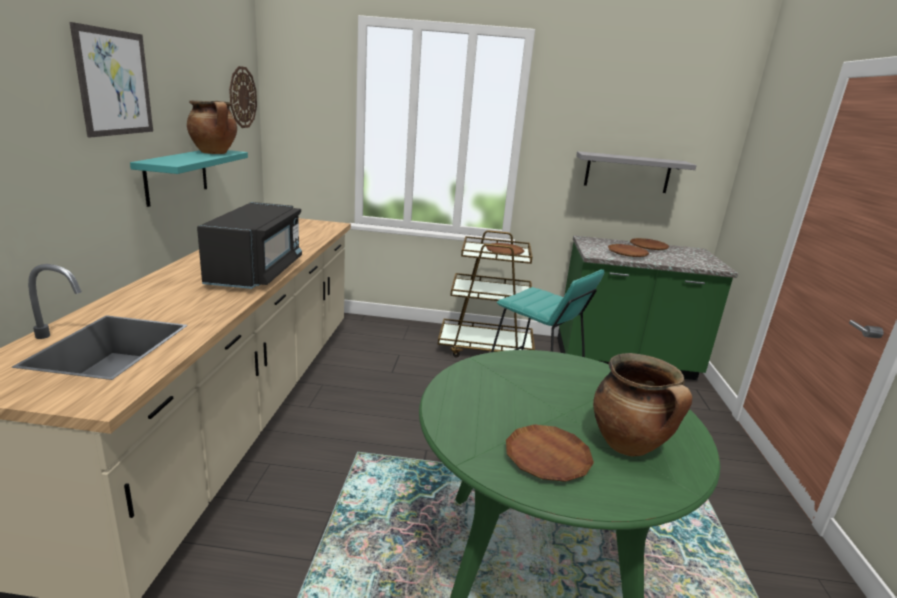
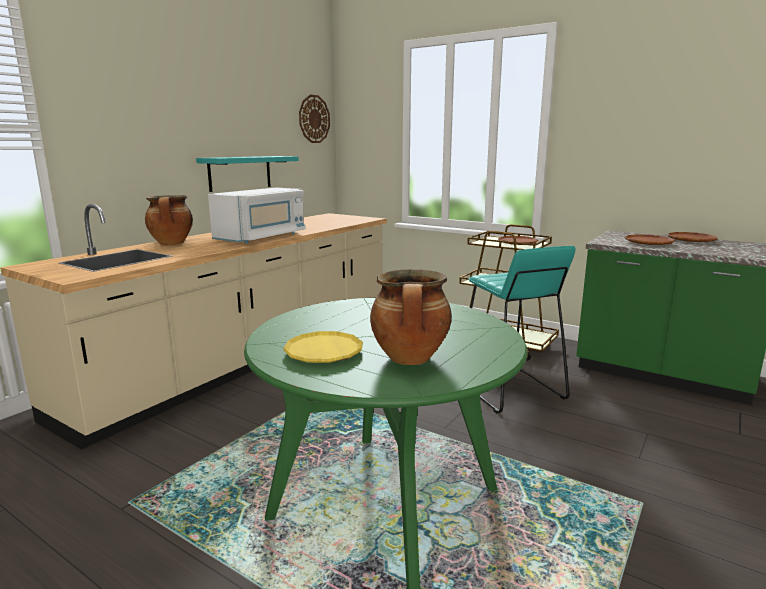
camera: 30 degrees right, 5 degrees down
picture [70,22,153,137] -> none
cooking pot [187,100,237,154] -> cooking pot moved to [145,195,193,245]
black microwave [197,202,302,289] -> white microwave [208,188,306,244]
brown plate [506,424,594,482] -> yellow plate [283,331,363,363]
grey shelf [576,151,697,193] -> none

